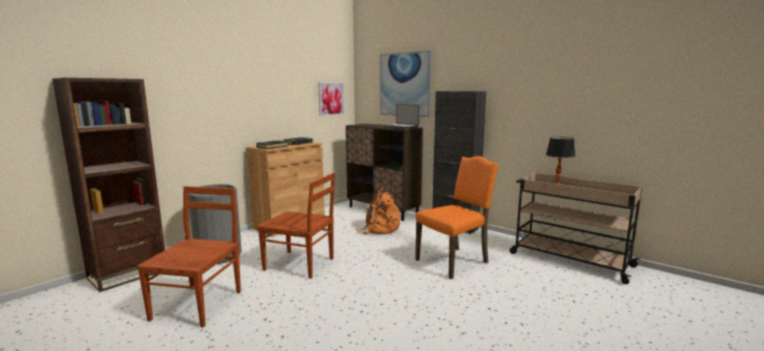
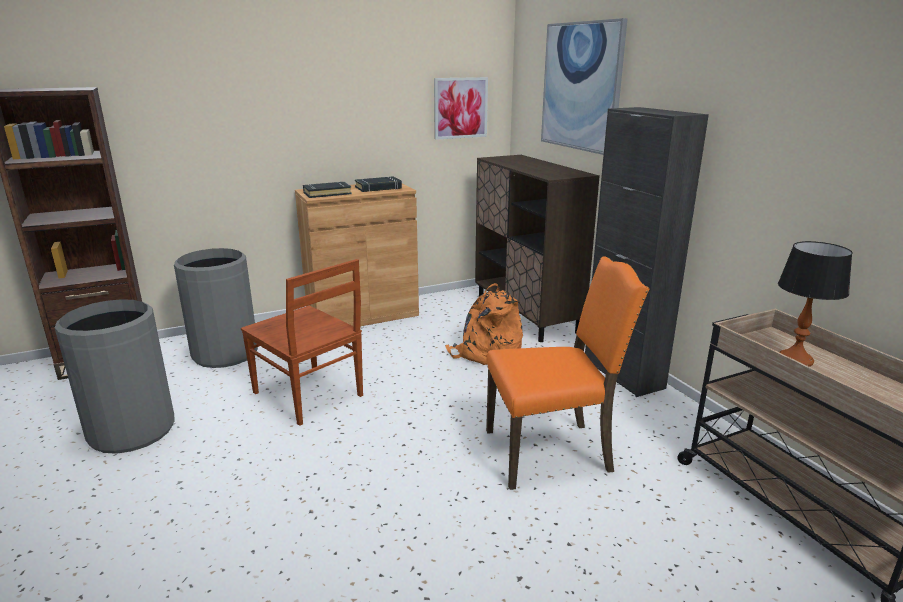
camera: 25 degrees right, 10 degrees up
brown chair [137,186,241,327] -> grey trash can [55,299,175,454]
laptop [384,104,419,129] -> none

